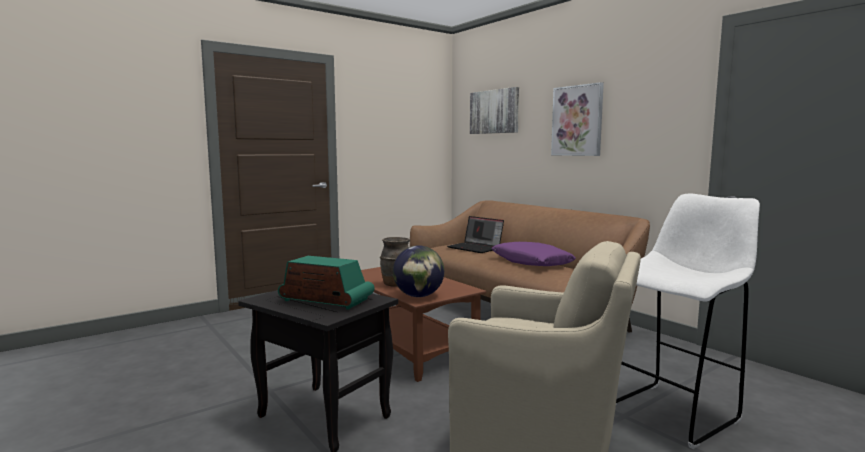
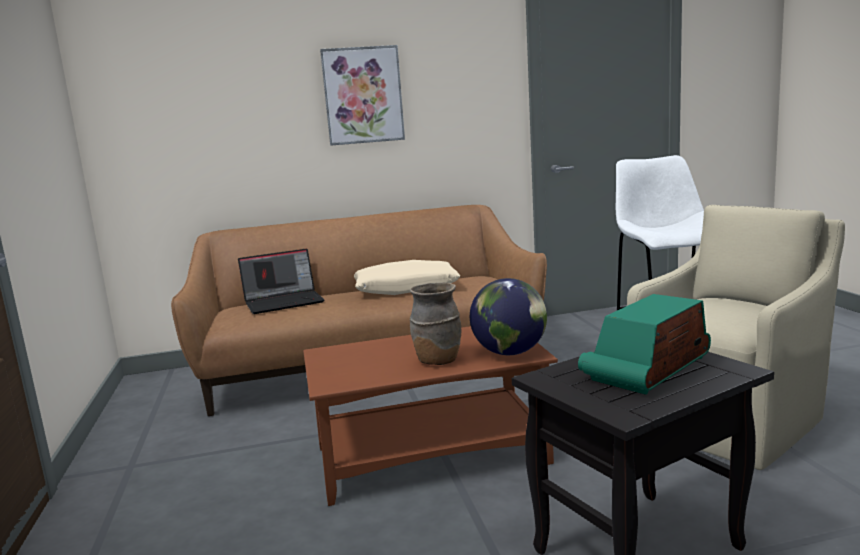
camera: 65 degrees left, 5 degrees up
picture [470,87,519,134] -> none
purple pillow [492,242,576,266] -> beige pillow [354,260,460,295]

